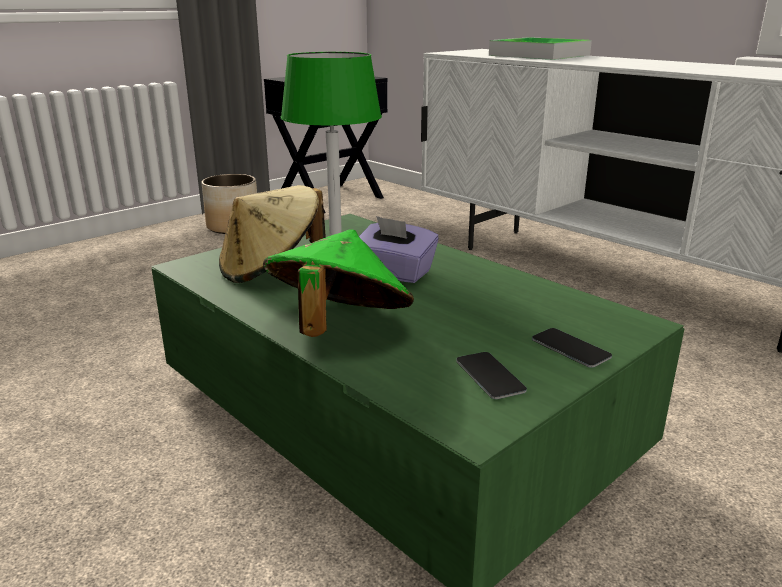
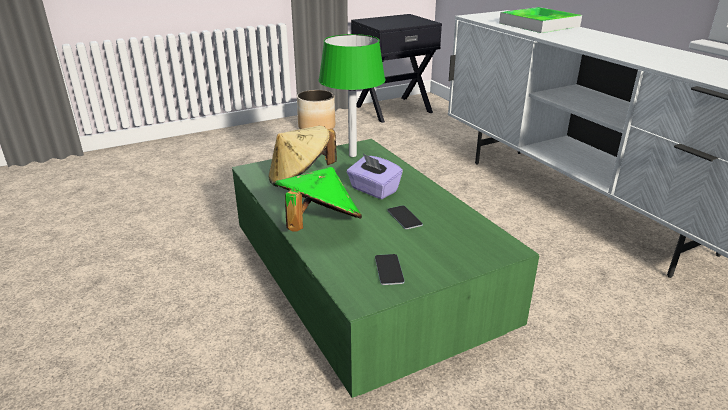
camera: 15 degrees right, 5 degrees up
phone [532,328,612,368] -> phone moved to [388,205,423,229]

